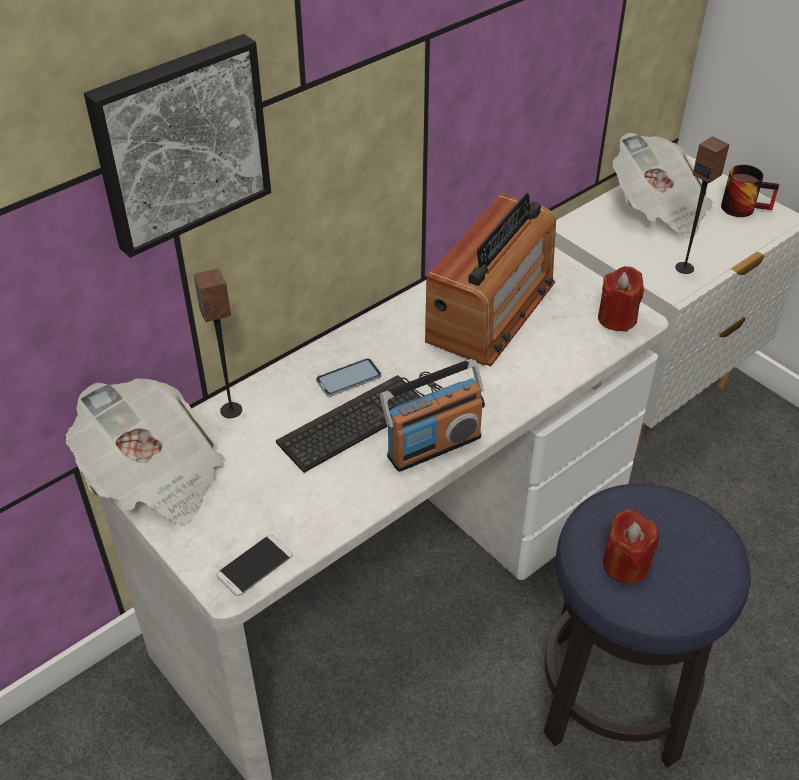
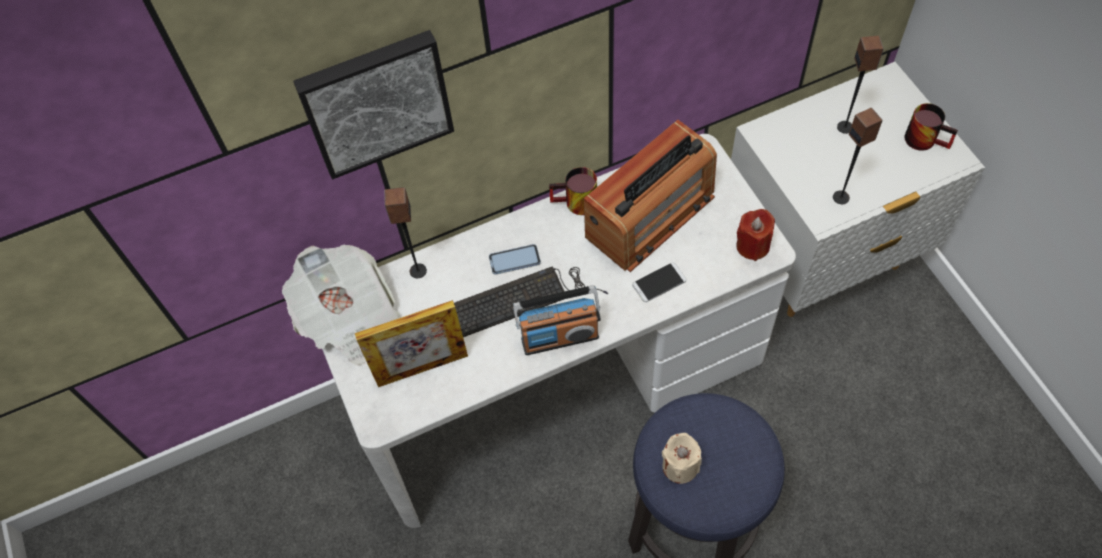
camera: 20 degrees right, 15 degrees up
phone [216,535,293,596] -> phone moved to [632,262,686,302]
red candle [603,509,659,584] -> beige candle [662,433,702,484]
newspaper [613,132,713,239] -> speaker [837,36,884,134]
none -> picture frame [355,300,468,387]
none -> mug [549,167,597,215]

